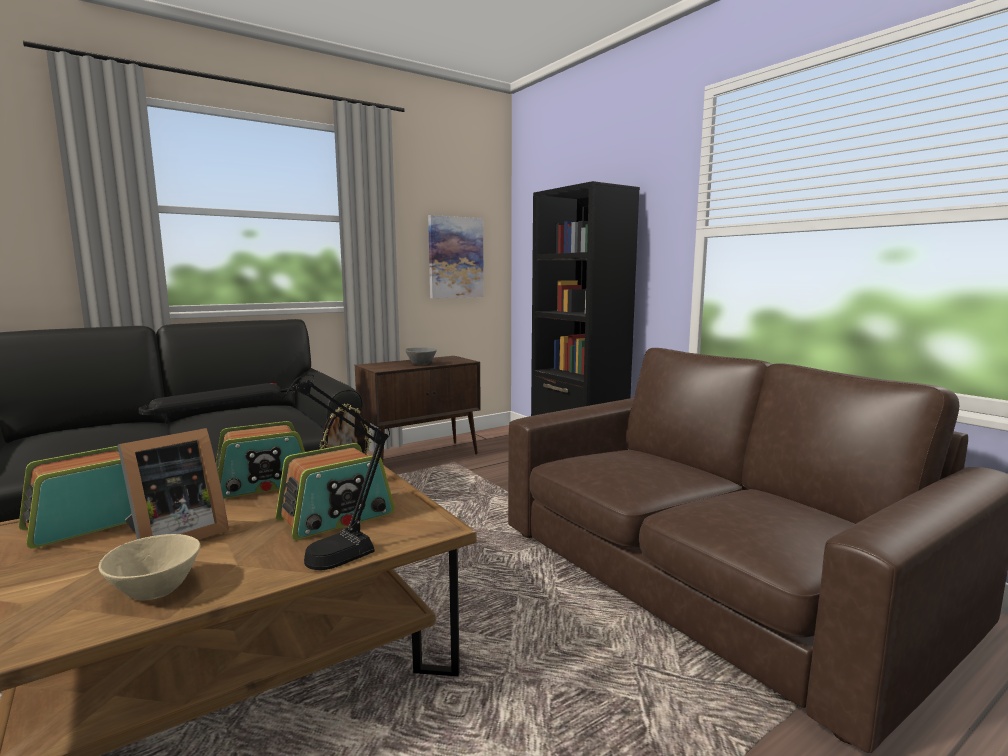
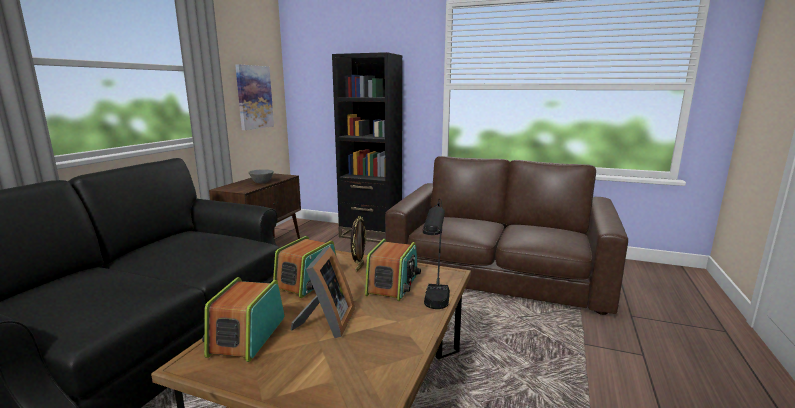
camera: 35 degrees left, 5 degrees up
beige bowl [98,534,200,600] -> none

